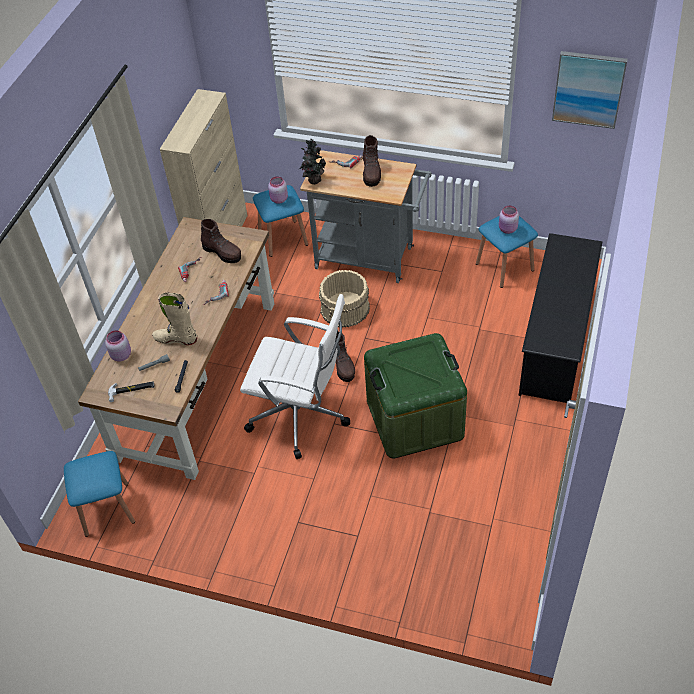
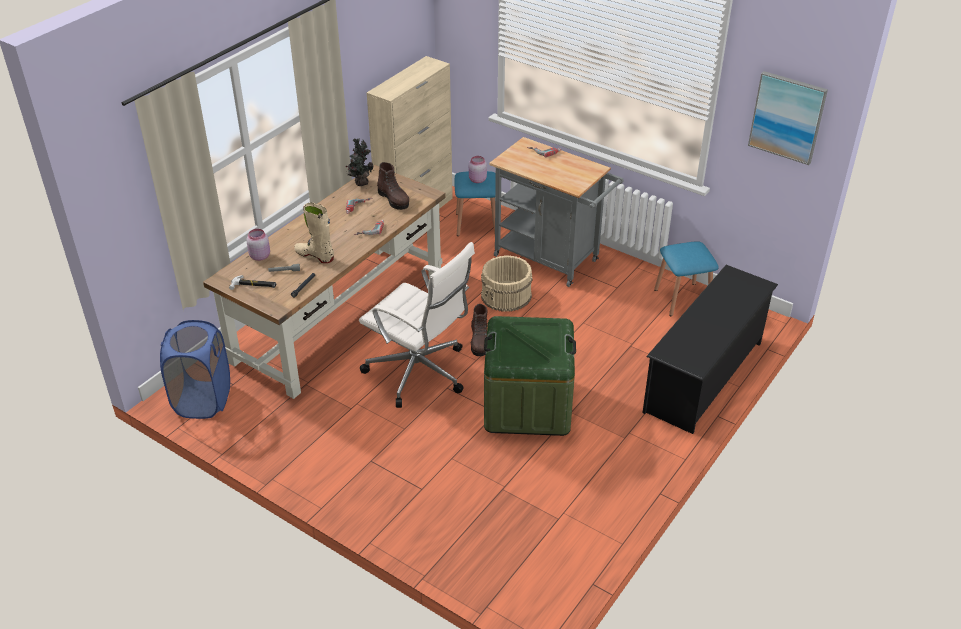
camera: 15 degrees right, 10 degrees down
blue stool [64,451,135,537] -> blue laundry basket [160,320,230,419]
potted plant [299,139,326,184] -> potted plant moved to [346,138,374,186]
brown boot [361,135,381,187] -> none
pink jar [499,206,519,234] -> none

